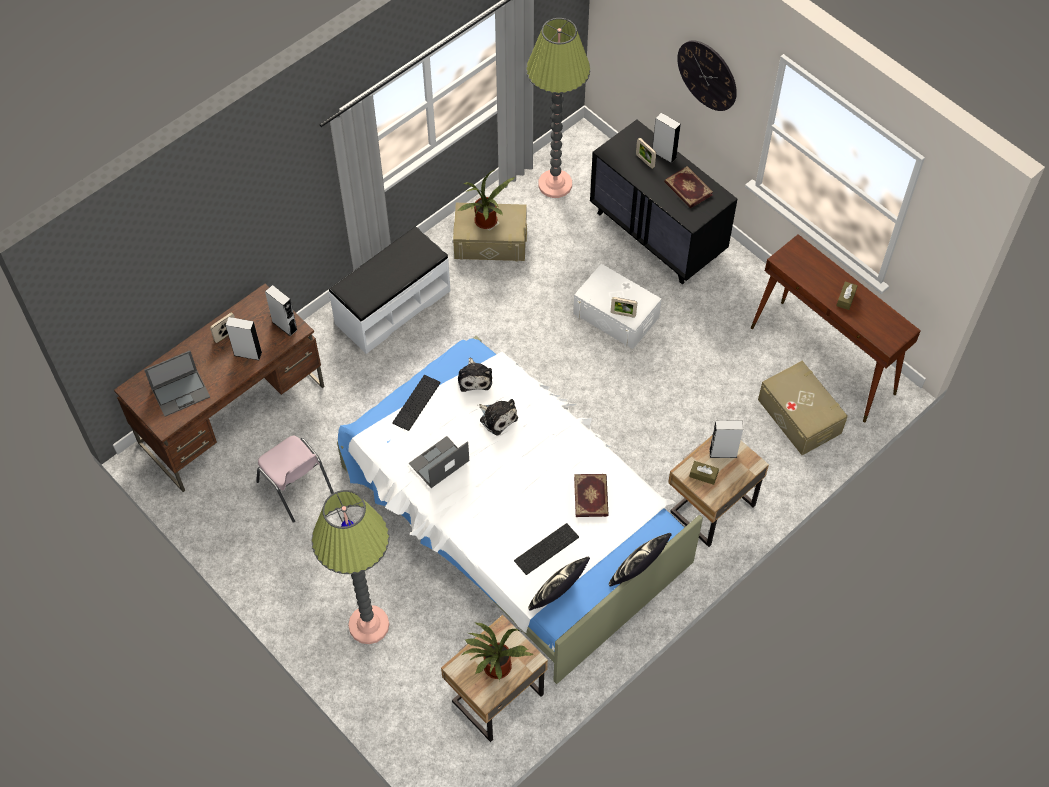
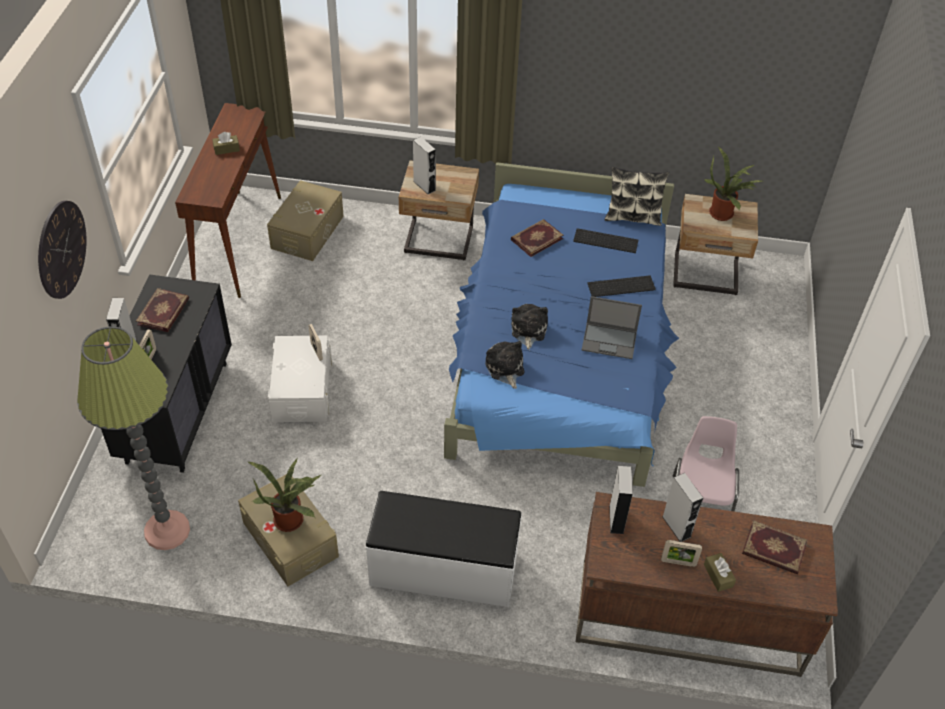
camera: 130 degrees left, 10 degrees down
laptop [144,350,210,417] -> book [742,520,808,574]
floor lamp [311,490,389,644] -> none
white bed [337,336,703,684] -> blue bed [444,162,679,487]
keyboard [392,375,440,431] -> keyboard moved to [588,275,656,297]
plush toy [458,358,492,392] -> plush toy turned 60 degrees counterclockwise [485,341,524,389]
pillow [609,533,672,587] -> none
brown tissue box [689,461,719,485] -> brown tissue box moved to [704,553,736,592]

